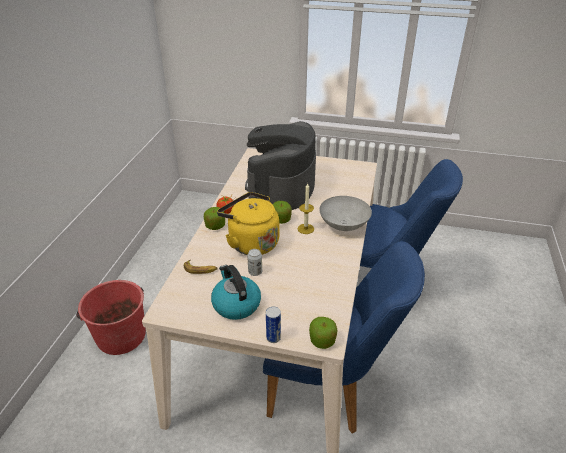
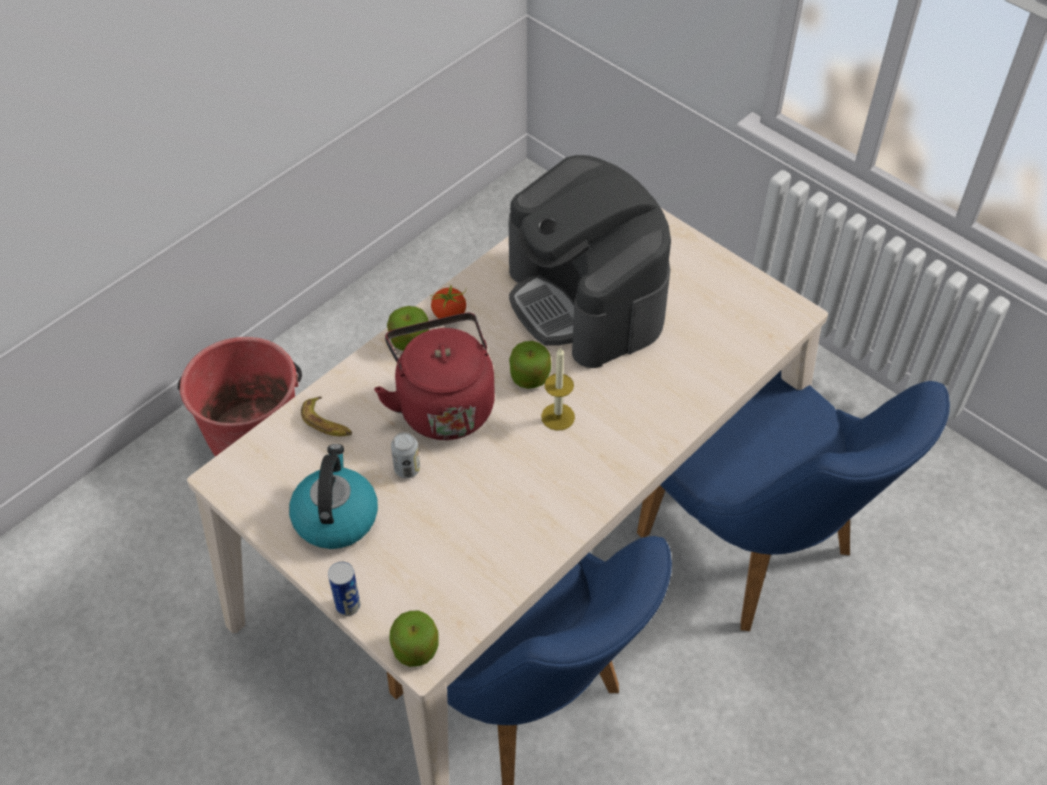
camera: 30 degrees right, 15 degrees up
yellow kettle [217,192,279,255] -> red kettle [374,313,495,440]
coffee machine [245,121,316,210] -> coffee machine turned 75 degrees counterclockwise [509,155,671,368]
grey bowl [319,196,372,231] -> none

